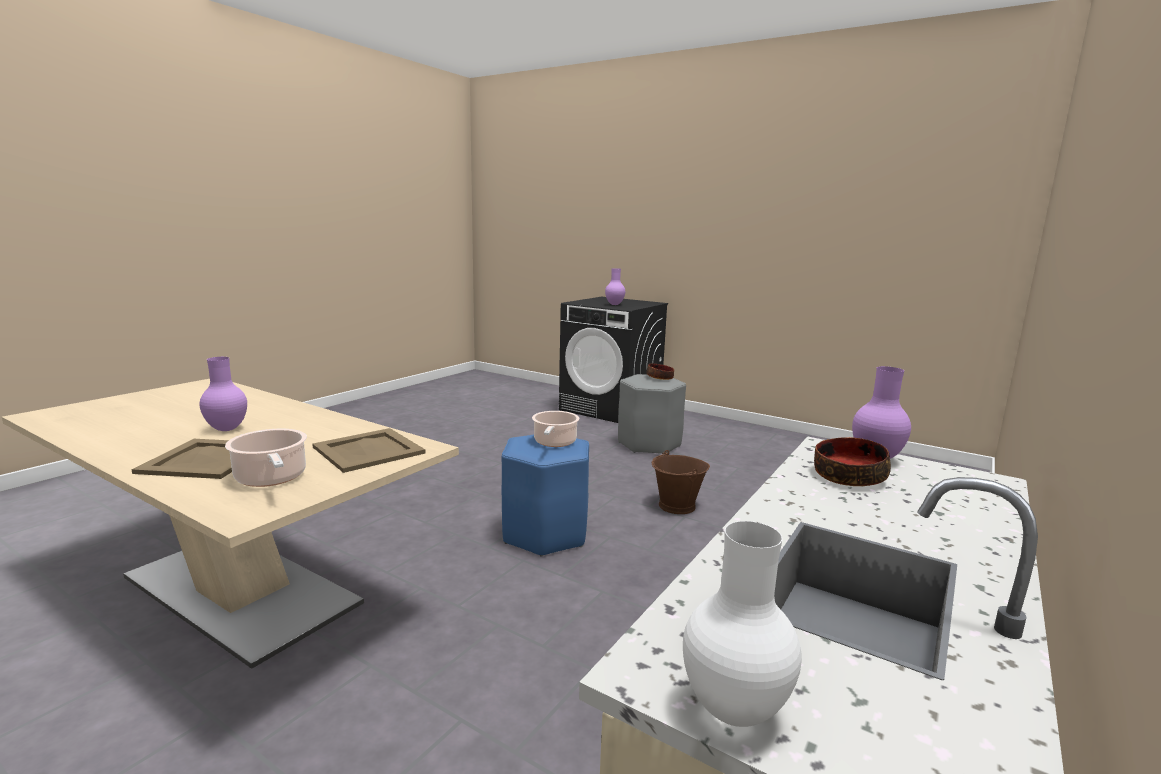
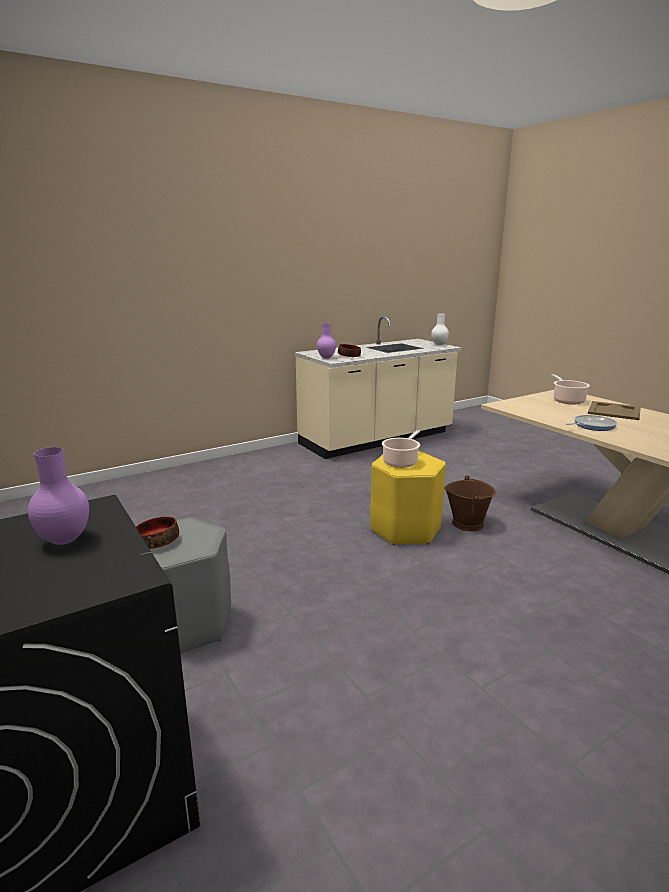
camera: 155 degrees left, 5 degrees up
purple vase [199,357,247,431] -> none
beige tray [312,428,425,473] -> none
blue stool [502,435,589,557] -> yellow stool [370,451,446,545]
brown bucket [652,450,710,514] -> brown bucket moved to [444,476,496,531]
none -> frying pan [566,415,617,431]

